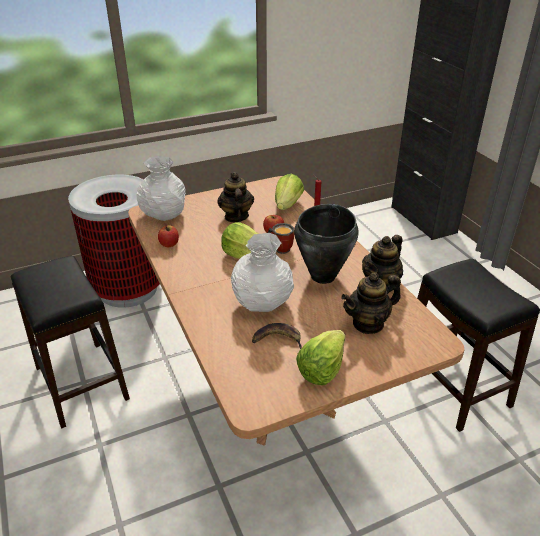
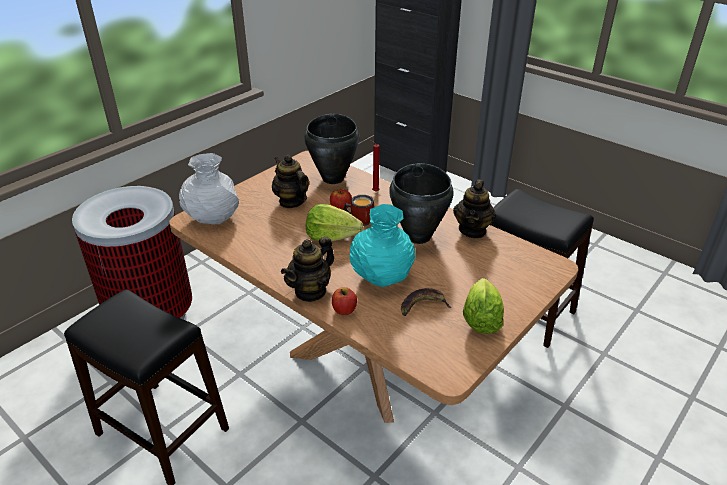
camera: 25 degrees left, 0 degrees up
apple [158,225,179,247] -> apple moved to [332,287,357,315]
white vase [231,233,294,312] -> turquoise vase [349,204,415,287]
lettuce [275,174,304,210] -> black cooking pot [304,114,359,184]
teapot [341,273,401,334] -> teapot moved to [281,237,334,302]

